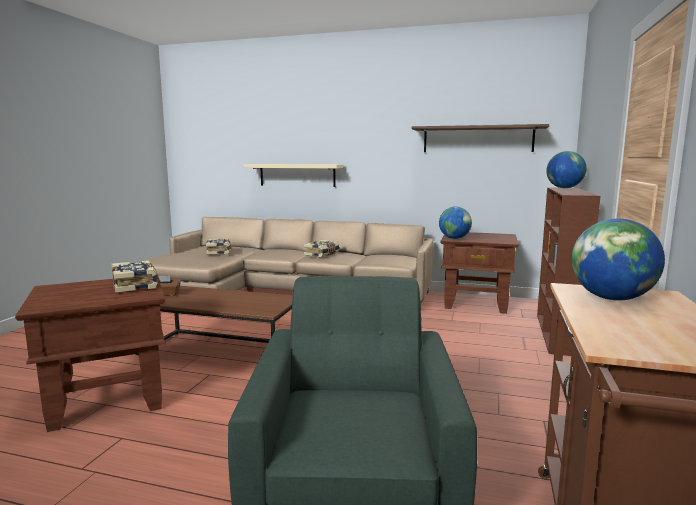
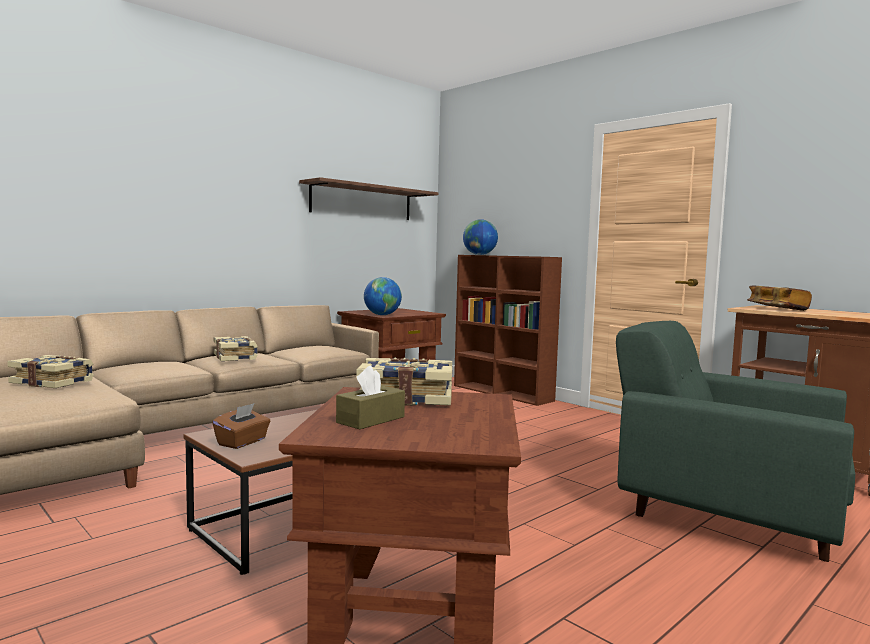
camera: 60 degrees left, 5 degrees down
beige shelf [243,164,343,187] -> none
globe [572,218,665,301] -> book [747,285,812,311]
none -> brown tissue box [336,366,405,430]

